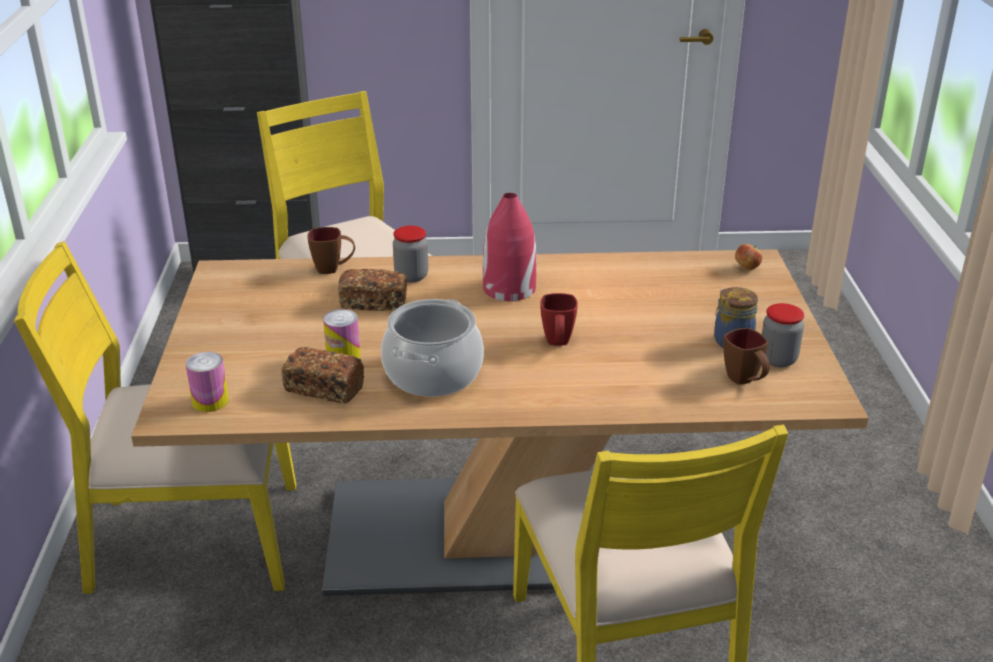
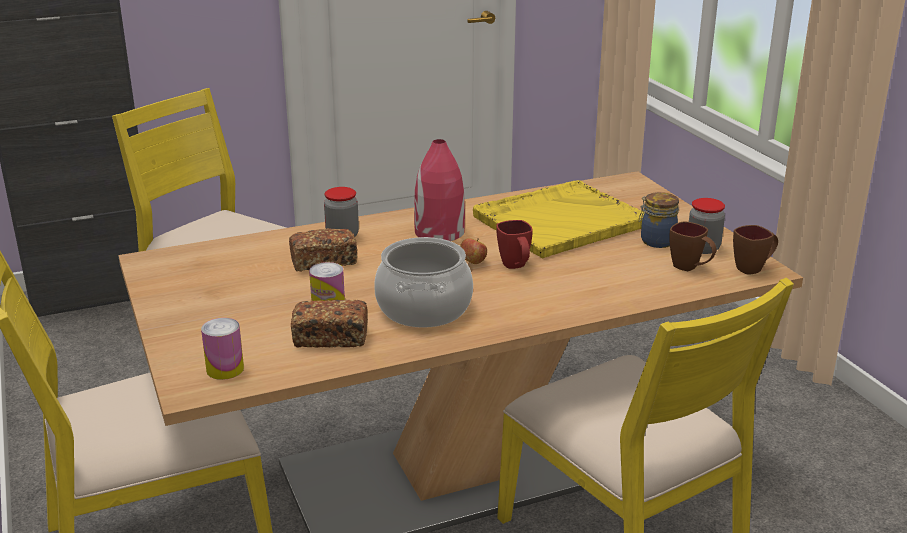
camera: 20 degrees left, 5 degrees down
brown mug [307,227,355,274] -> brown mug moved to [733,225,778,275]
apple [735,244,763,270] -> apple moved to [460,238,487,264]
none -> yellow tray [473,180,645,259]

